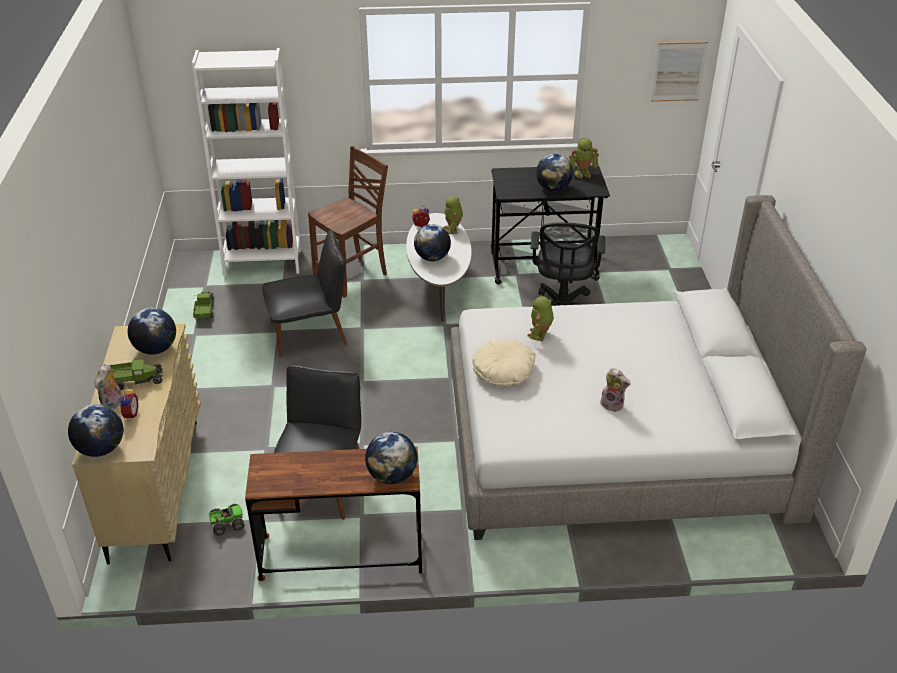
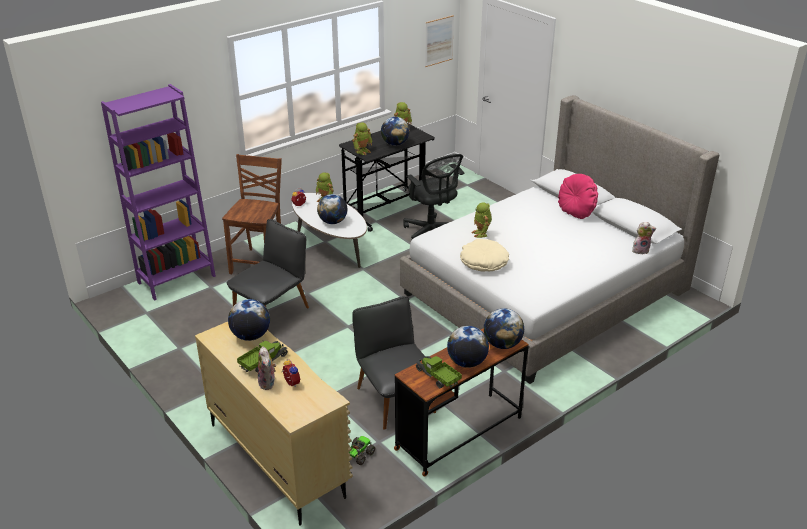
camera: 35 degrees left, 5 degrees down
globe [68,404,123,457] -> globe moved to [447,326,489,368]
white bookcase [192,48,301,277] -> purple bookcase [101,84,216,300]
toy truck [193,292,214,320] -> toy truck moved to [416,356,462,389]
plush toy [600,368,631,412] -> plush toy moved to [632,222,656,254]
none -> toy robot [352,122,372,155]
none -> pink pillow [558,174,598,219]

